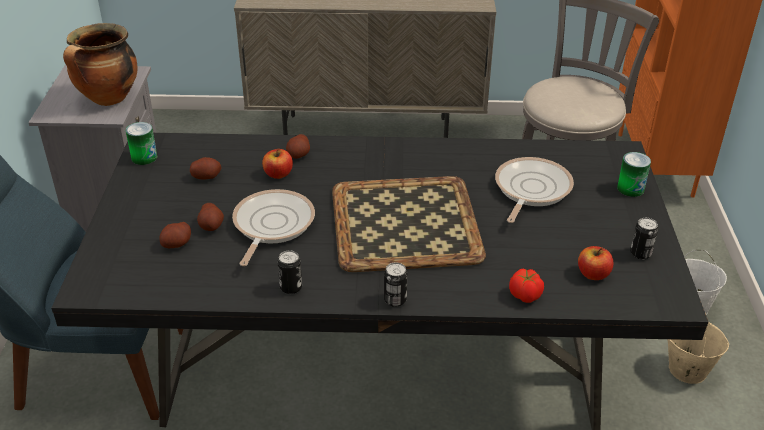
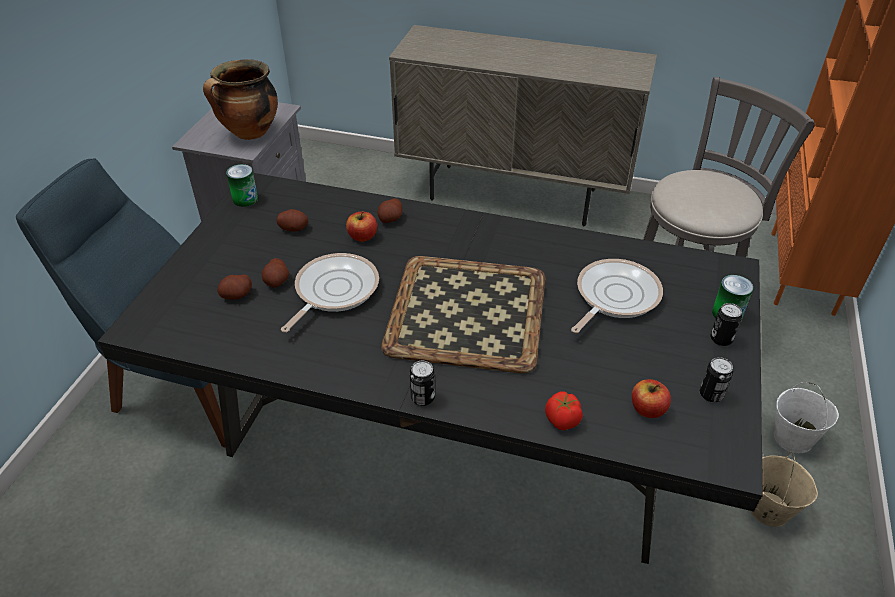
camera: 15 degrees right, 5 degrees up
can [278,250,302,294] -> can moved to [710,303,742,346]

